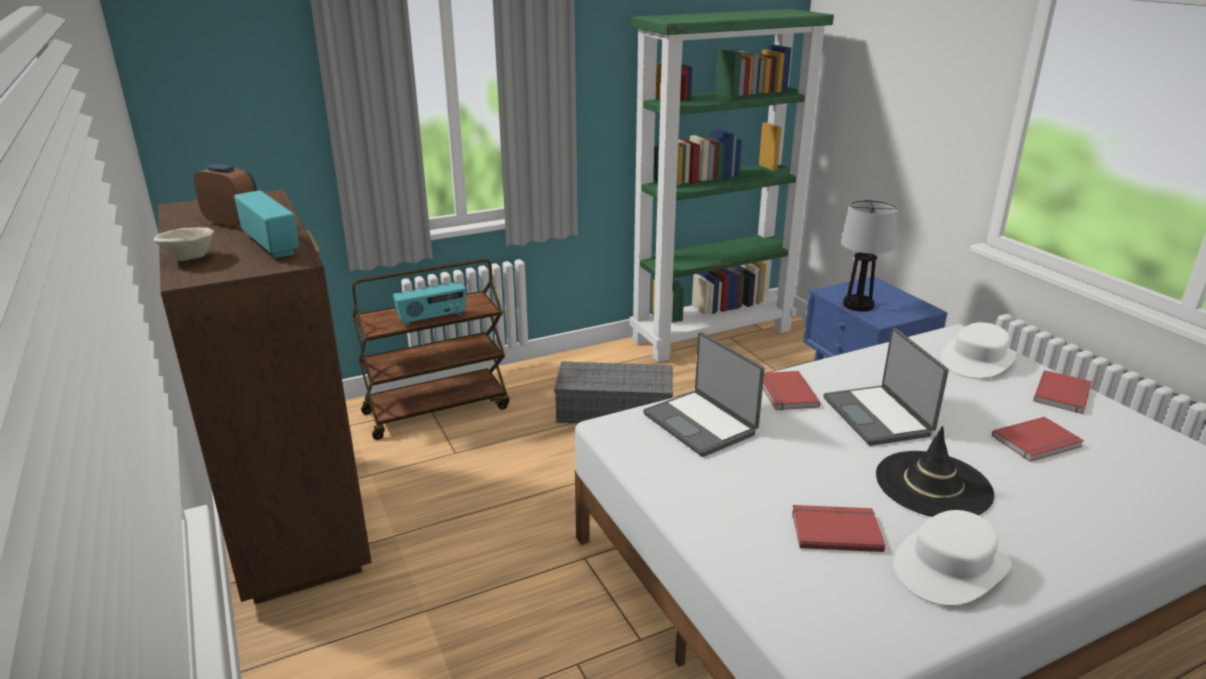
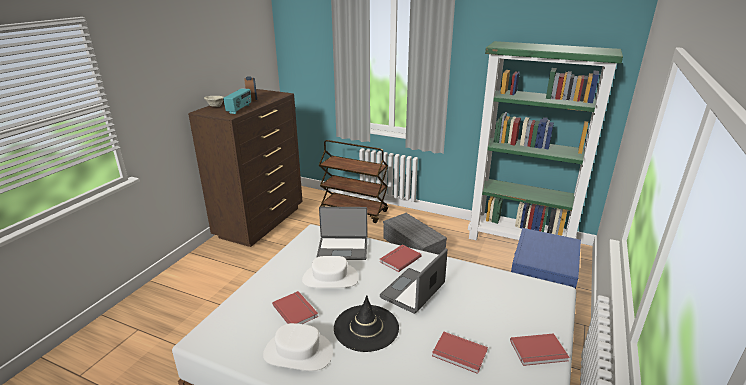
camera: 50 degrees right, 0 degrees up
radio [393,282,466,326] -> none
laptop [643,332,765,457] -> laptop turned 105 degrees counterclockwise [316,207,367,260]
table lamp [841,200,898,312] -> none
white hat [941,322,1016,379] -> white hat moved to [302,256,359,288]

